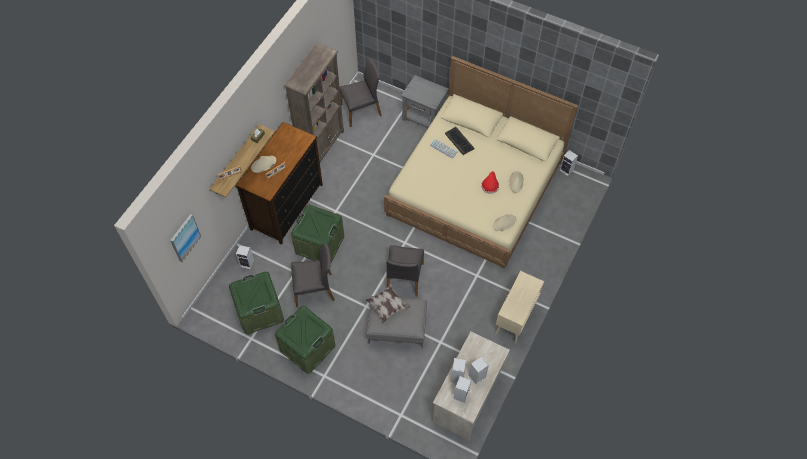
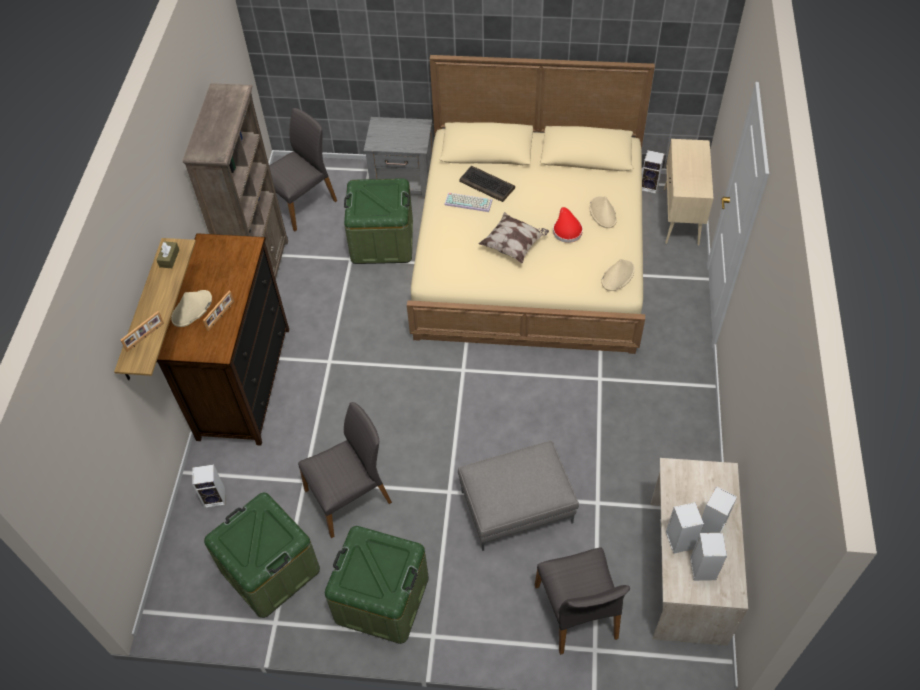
camera: 20 degrees left, 5 degrees down
picture [170,214,201,262] -> none
green storage box [291,205,344,262] -> green storage box moved to [344,178,413,264]
pillow [366,284,410,323] -> pillow moved to [479,212,549,263]
grey chair [386,245,424,296] -> grey chair moved to [535,548,630,655]
beige cabinet [495,271,544,344] -> beige cabinet moved to [664,139,713,246]

